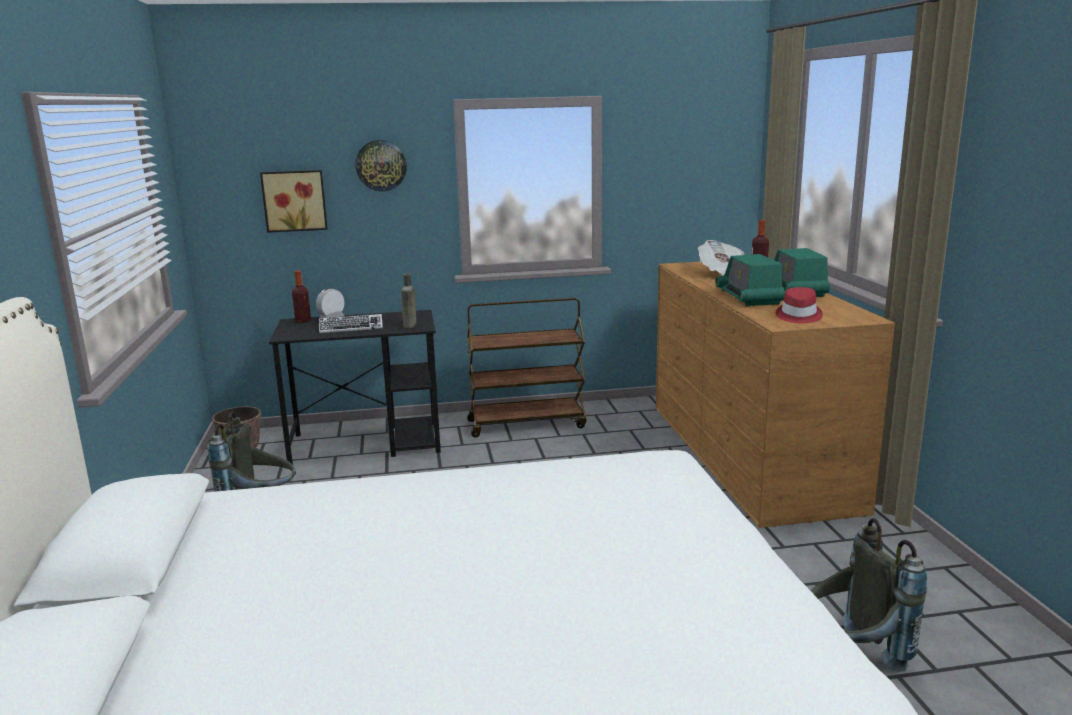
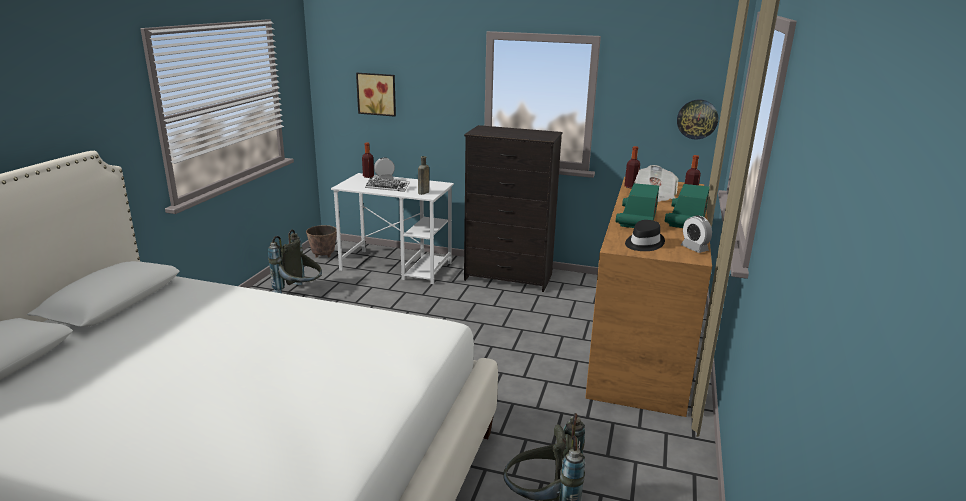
camera: 25 degrees right, 5 degrees up
black desk [269,310,441,465] -> white desk [331,173,454,284]
wall clock [355,140,407,192] -> wall clock moved to [677,99,718,140]
brown cart [467,298,587,438] -> black dresser [464,125,562,292]
red hat [776,287,823,323] -> black hat [625,220,665,251]
none -> bottle [624,146,640,189]
none -> alarm clock [681,215,712,253]

